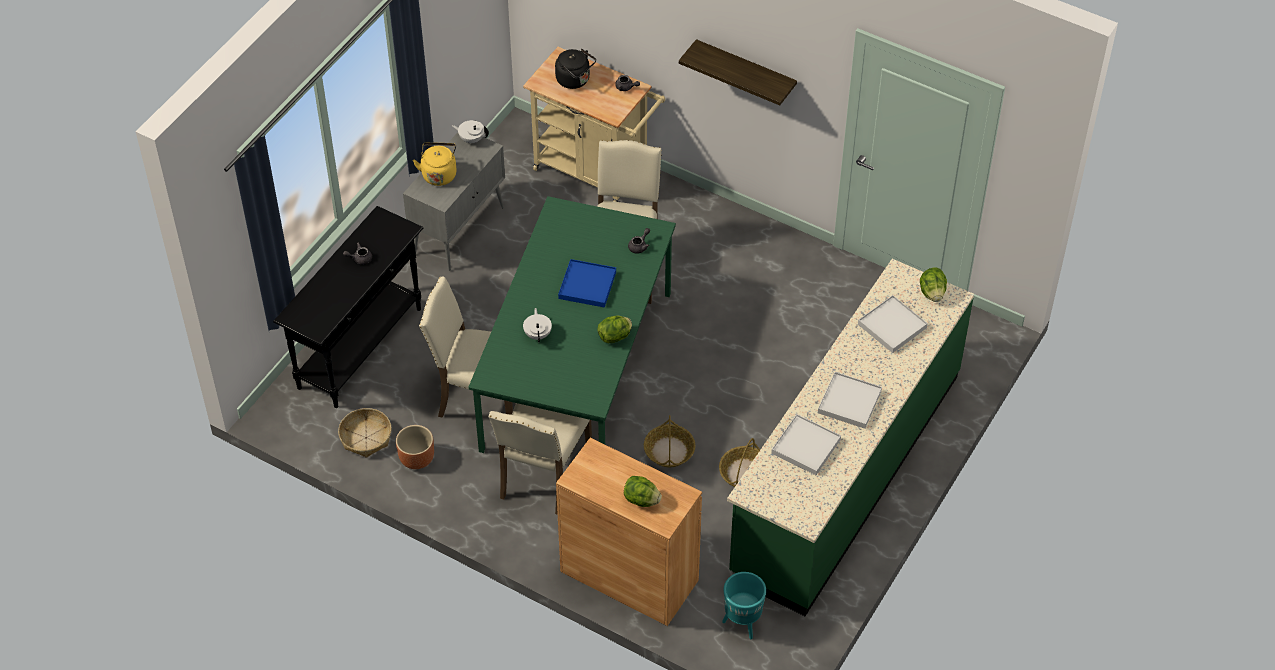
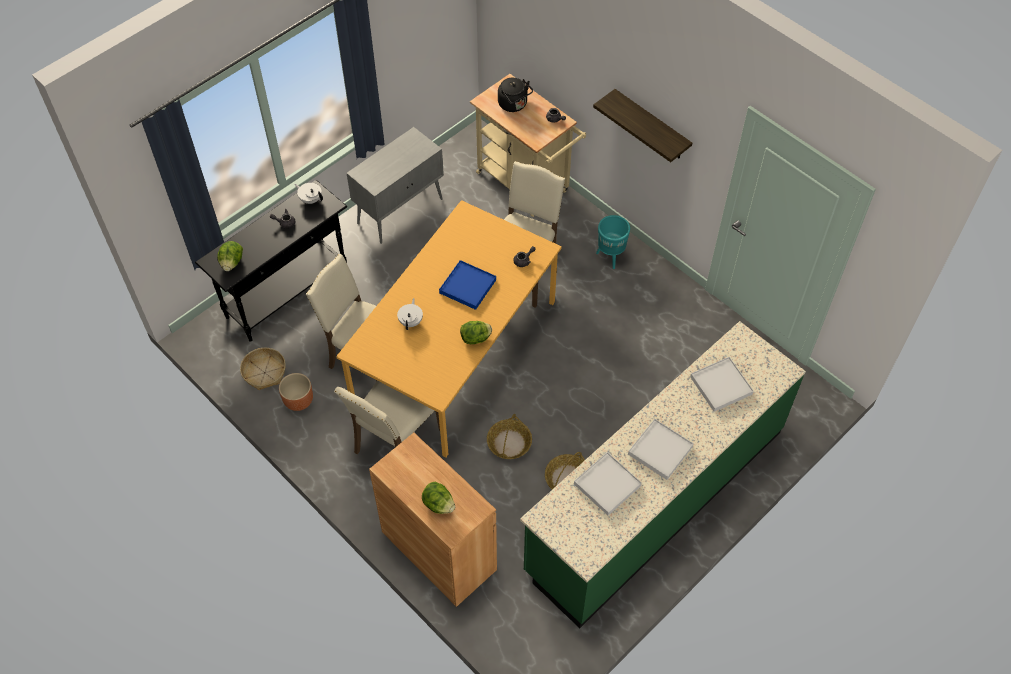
camera: 15 degrees right, 5 degrees up
yellow kettle [413,142,457,186] -> none
white teapot [452,120,489,144] -> white teapot moved to [294,183,323,204]
green dining table [468,196,676,453] -> orange dining table [336,200,562,457]
turquoise planter [722,572,766,639] -> turquoise planter moved to [596,215,630,269]
lettuce [920,267,947,302] -> lettuce moved to [217,241,243,271]

